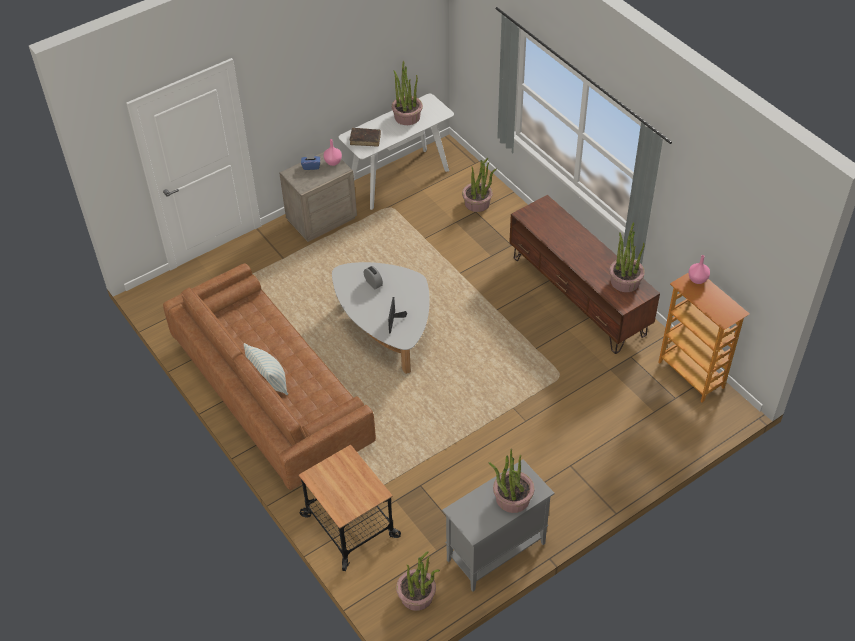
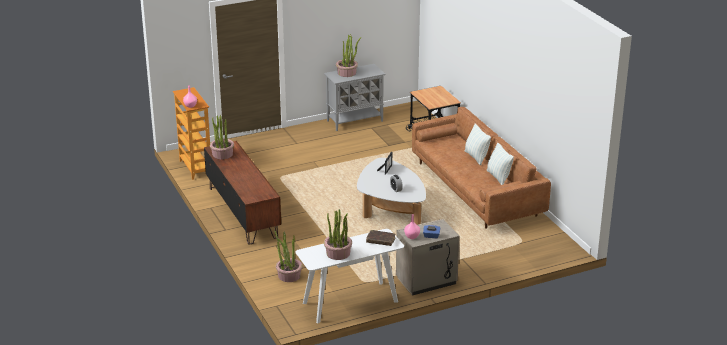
camera: 170 degrees left, 20 degrees down
potted plant [396,551,440,611] -> none
none -> pillow [487,143,514,185]

